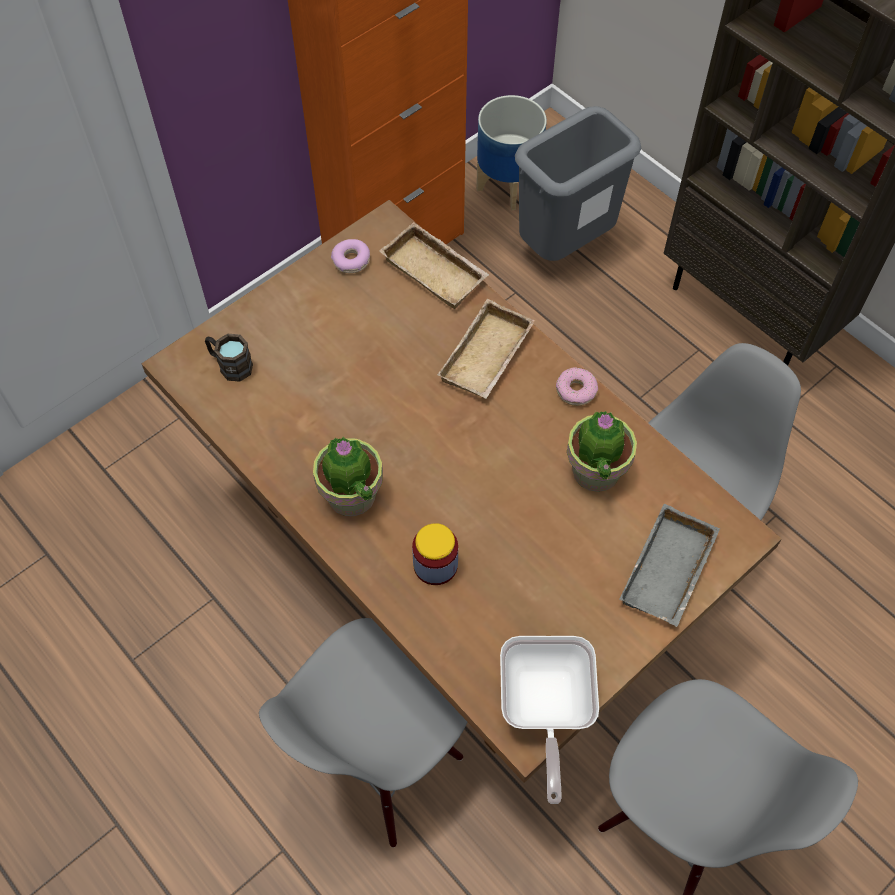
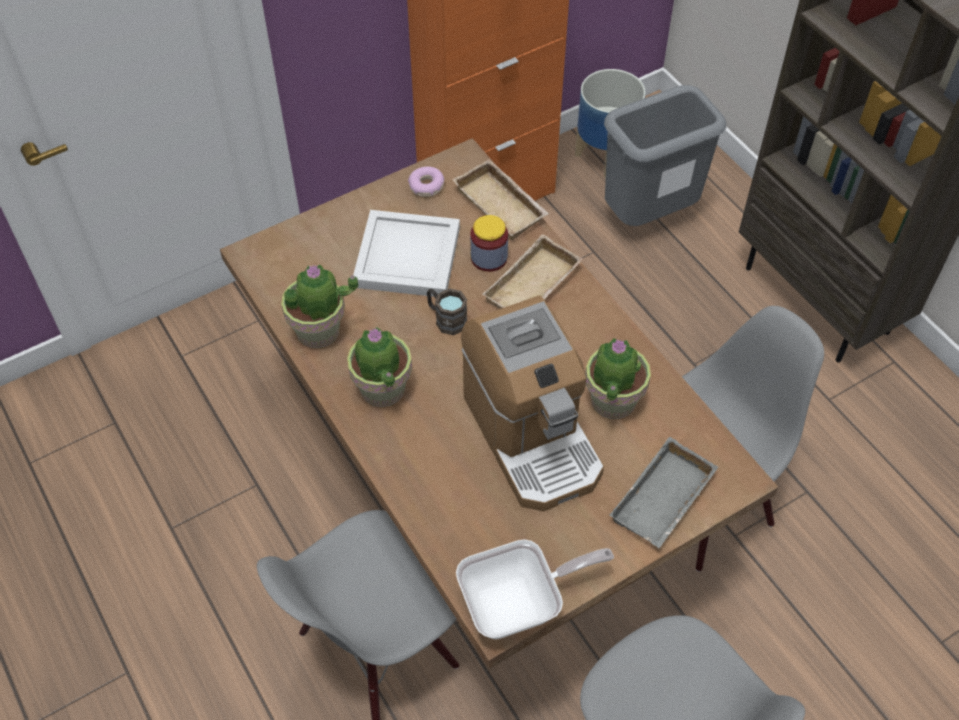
camera: 10 degrees right, 5 degrees down
brown mug [205,334,253,382] -> brown mug moved to [427,288,467,335]
jar [412,523,458,585] -> jar moved to [470,215,508,272]
frying pan [500,636,599,804] -> frying pan turned 120 degrees counterclockwise [456,539,614,639]
donut [556,367,598,406] -> none
none -> potted plant [281,265,358,348]
none -> white tray [353,210,460,297]
none -> coffee machine [461,296,604,511]

